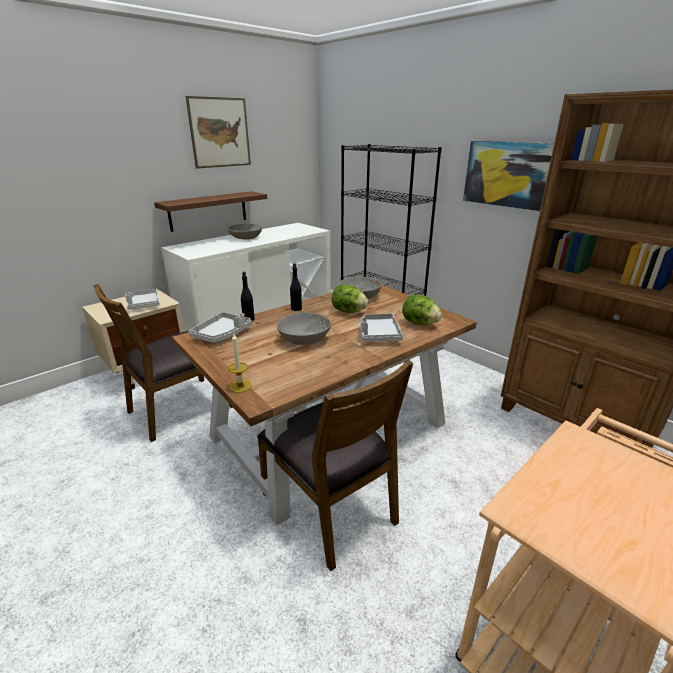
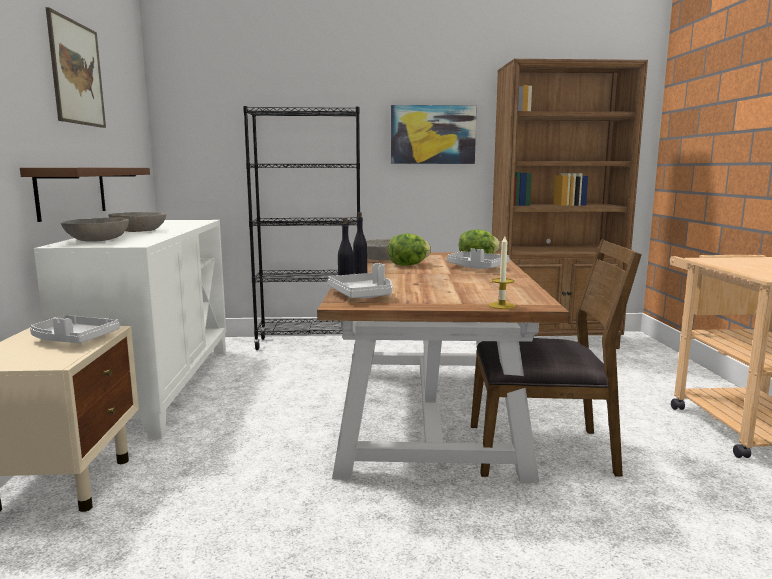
camera: 50 degrees left, 15 degrees down
brown chair [94,284,233,442] -> none
grey bowl [277,312,331,345] -> grey bowl moved to [61,217,129,242]

